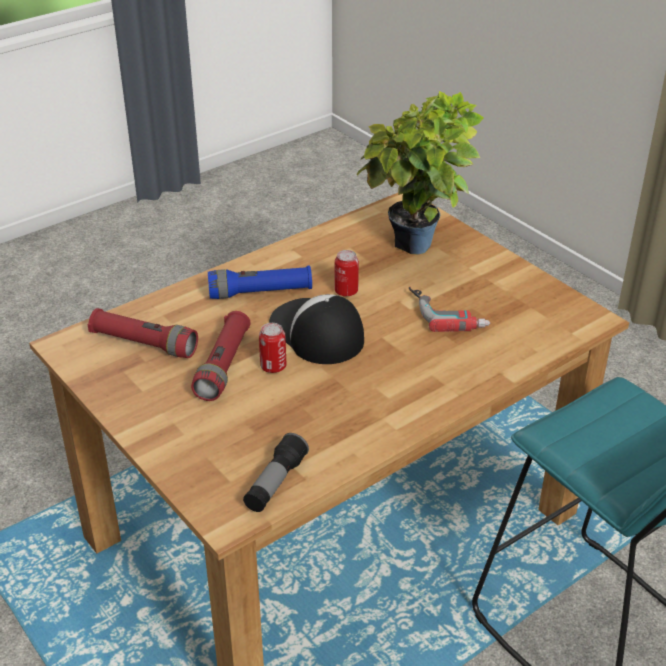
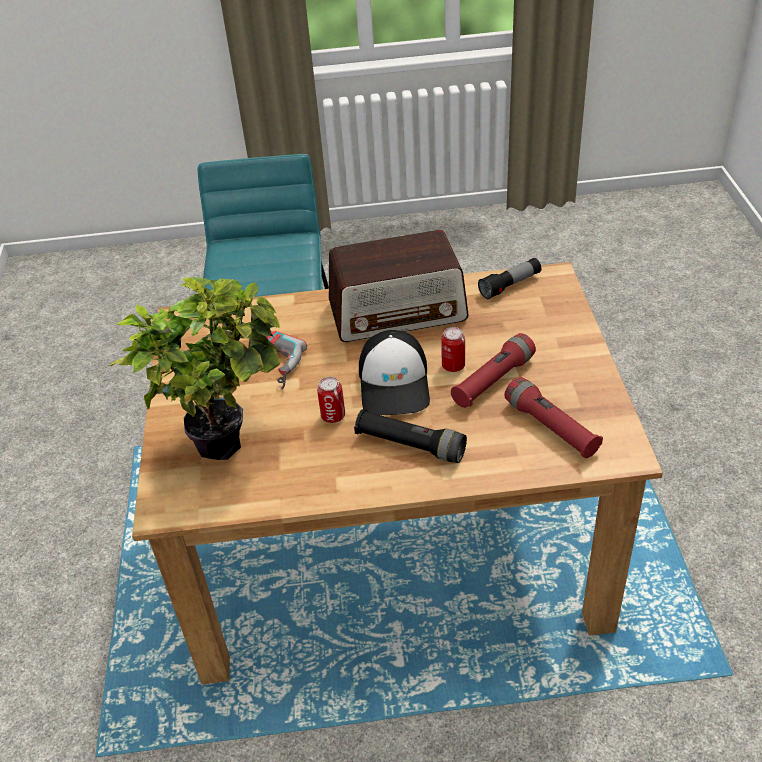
camera: 145 degrees left, 5 degrees up
blue flashlight [208,265,312,299] -> black flashlight [354,409,467,463]
none -> radio [329,230,469,342]

